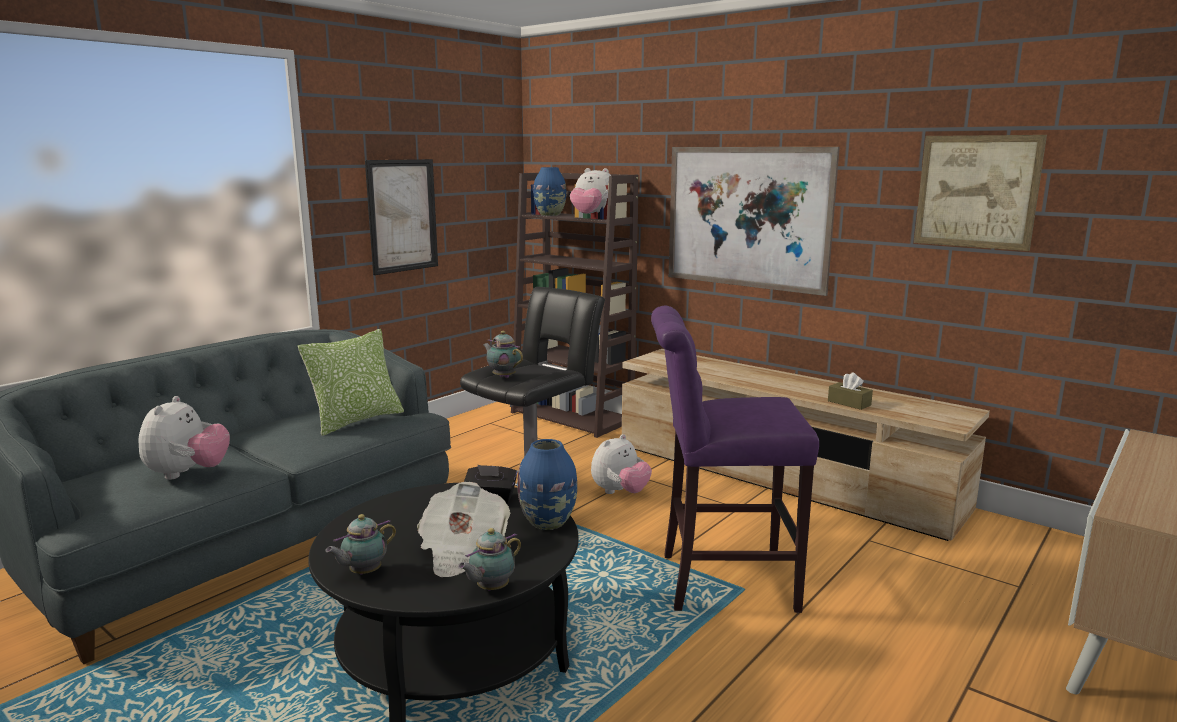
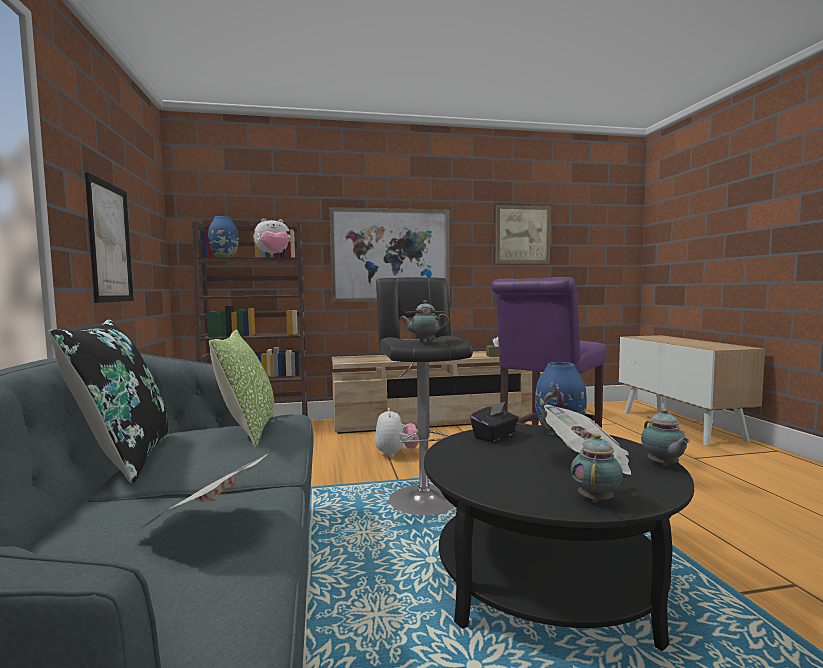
camera: 50 degrees left, 10 degrees down
plush toy [138,396,230,480] -> newspaper [134,452,274,532]
teapot [325,514,396,575] -> teapot turned 150 degrees counterclockwise [571,433,623,503]
none -> black pillow [48,319,169,483]

